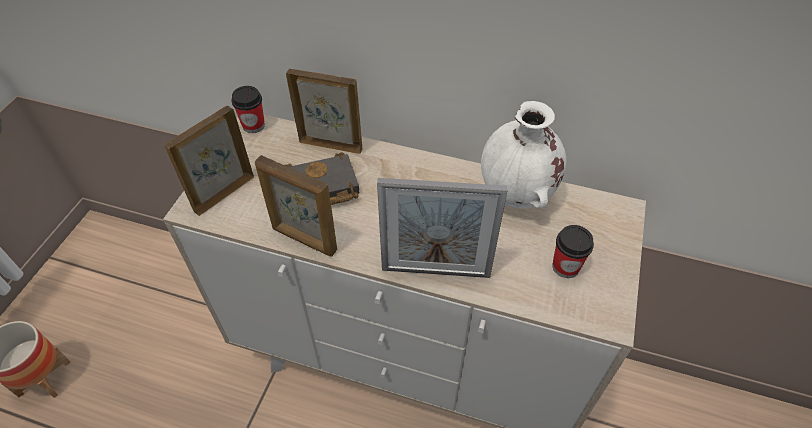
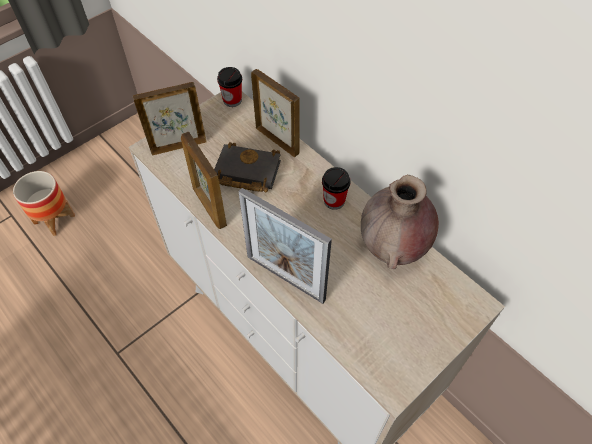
camera: 30 degrees right, 5 degrees up
white vase [481,101,566,209] -> brown vase [361,175,439,269]
cup [552,225,594,278] -> cup moved to [322,167,351,210]

